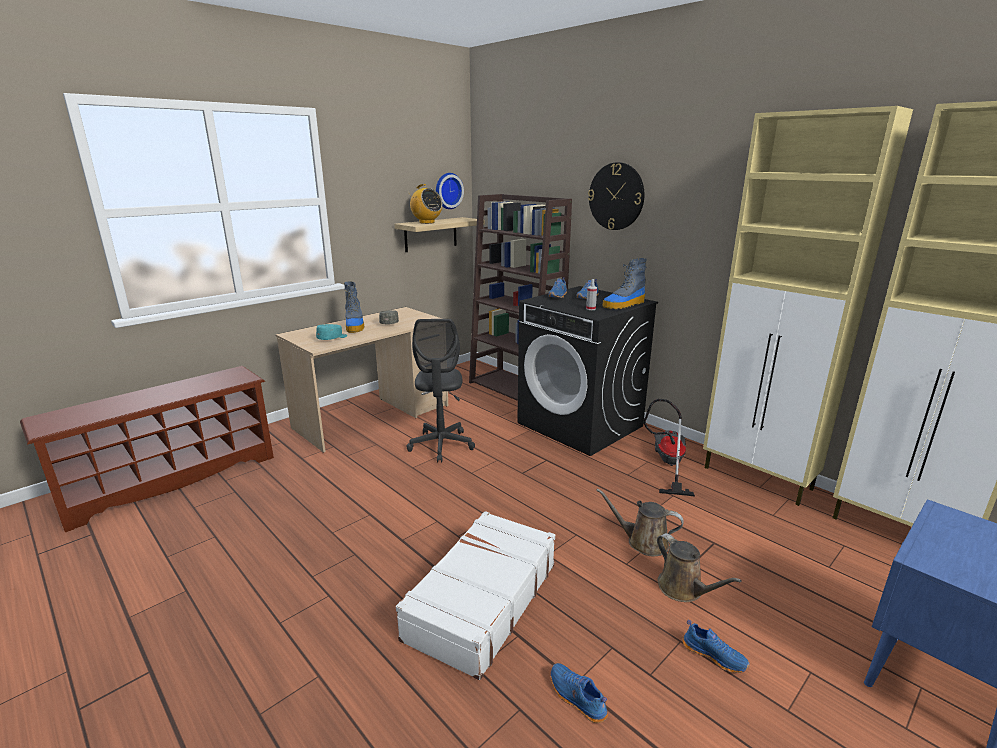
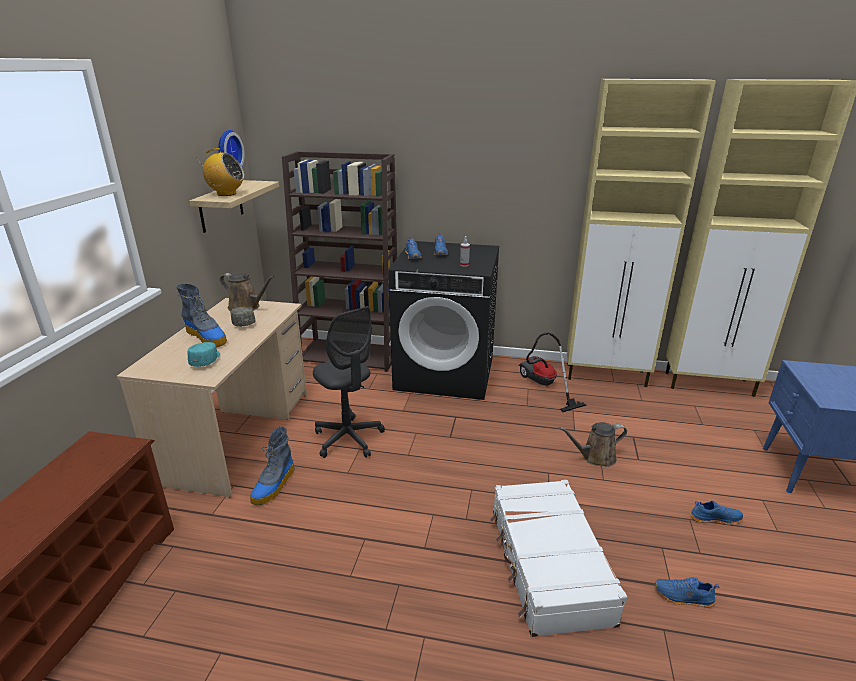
camera: 35 degrees left, 5 degrees up
wall clock [588,162,644,230] -> none
boot [602,258,647,309] -> boot moved to [250,426,295,505]
brown watering can [657,533,742,602] -> brown watering can moved to [220,273,274,312]

